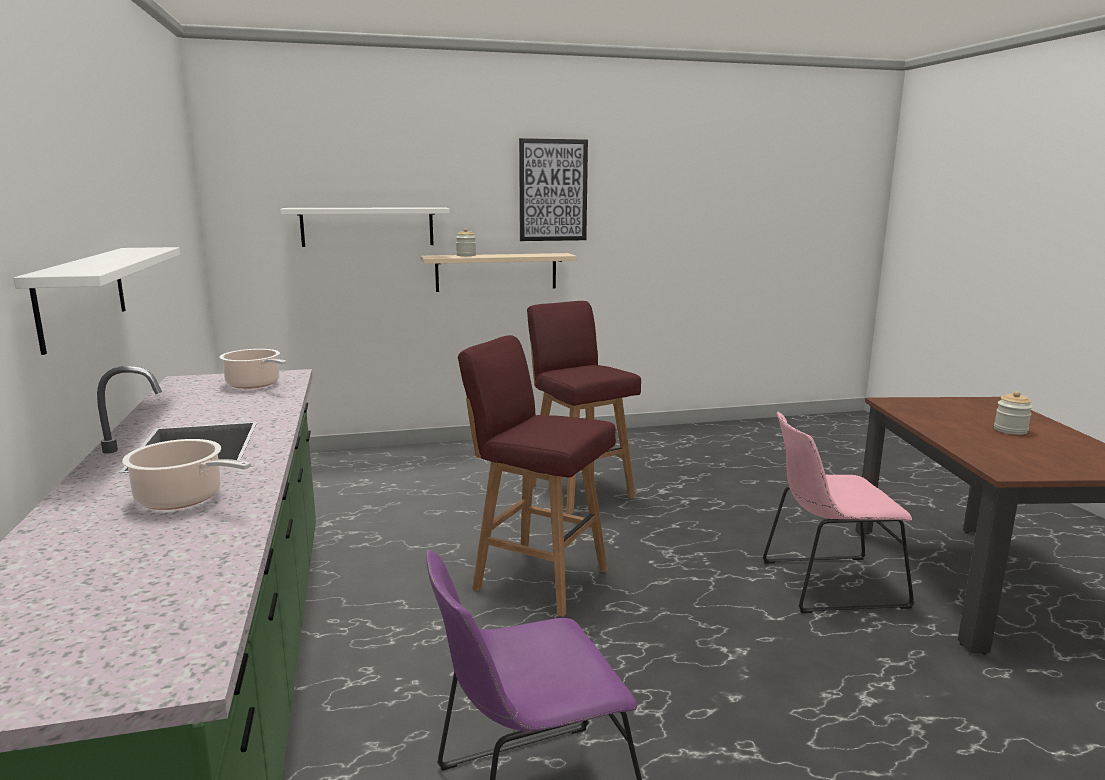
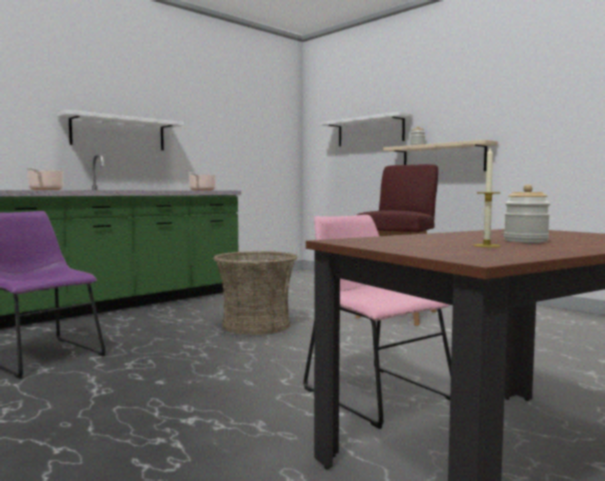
camera: 60 degrees right, 10 degrees down
red stool [458,335,616,617] -> basket [213,251,297,335]
picture [519,138,588,241] -> none
none -> candle [473,148,501,248]

